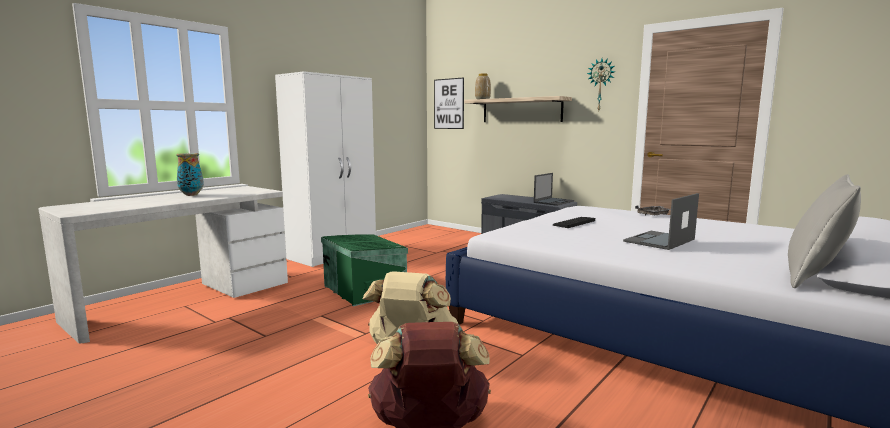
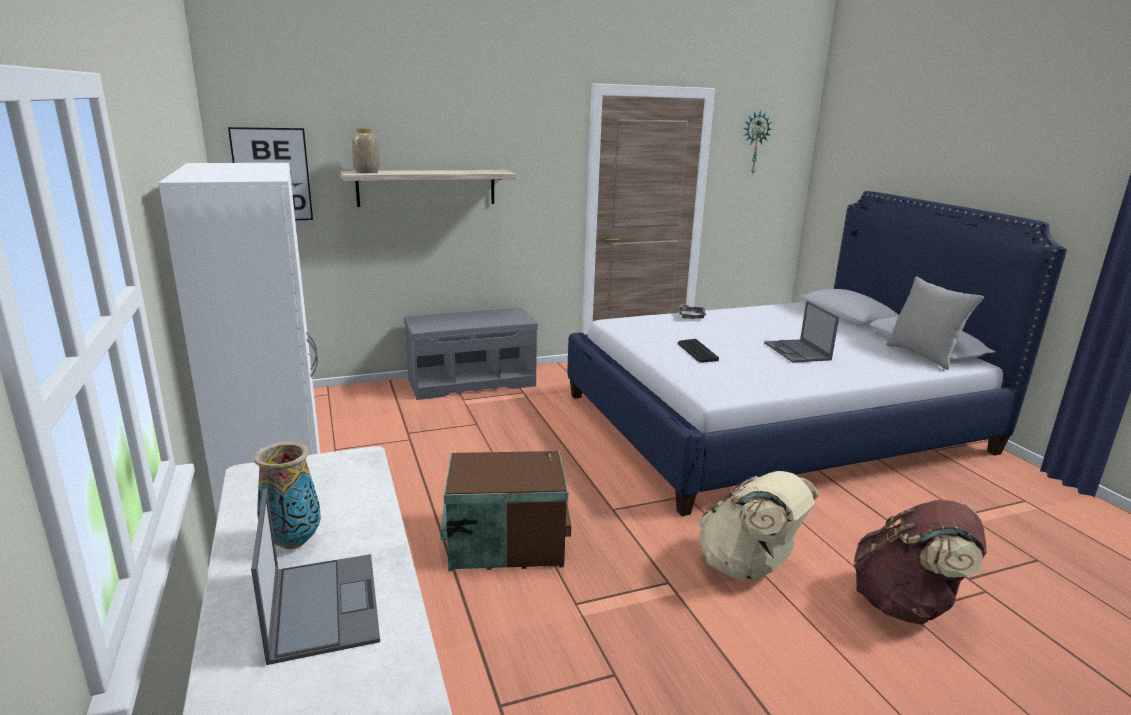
camera: 60 degrees left, 10 degrees up
green storage box [321,234,408,306] -> brown storage box [440,451,571,571]
laptop [534,173,574,206] -> laptop moved to [251,488,380,665]
wall clock [587,58,615,110] -> wall clock moved to [743,110,772,174]

